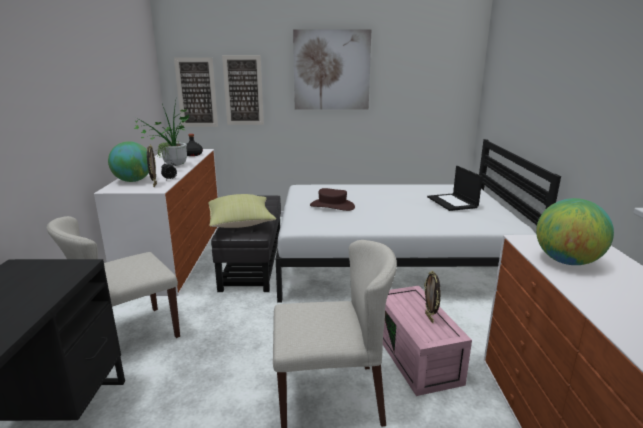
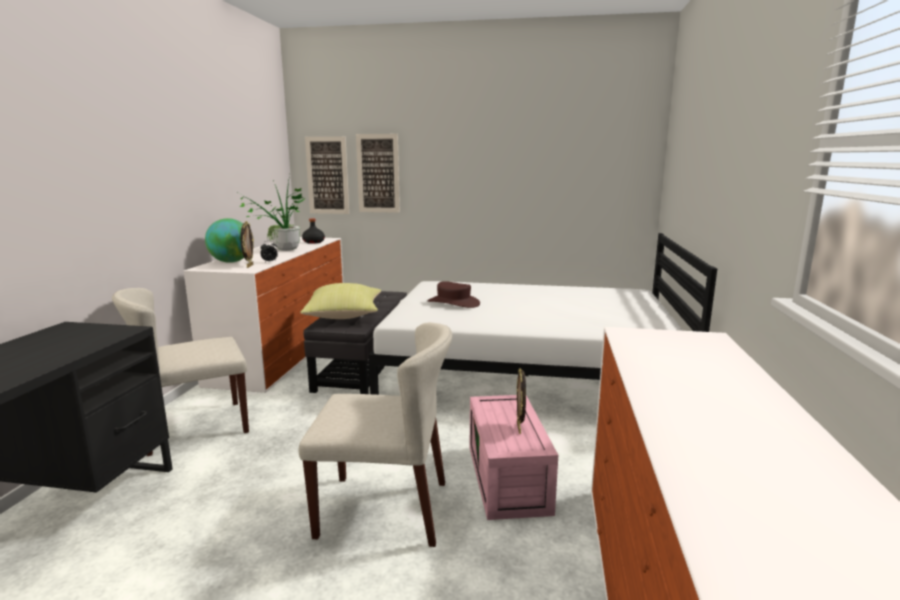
camera: 10 degrees right, 5 degrees down
picture [293,29,371,110] -> none
laptop [427,166,483,211] -> none
globe [536,198,614,265] -> none

